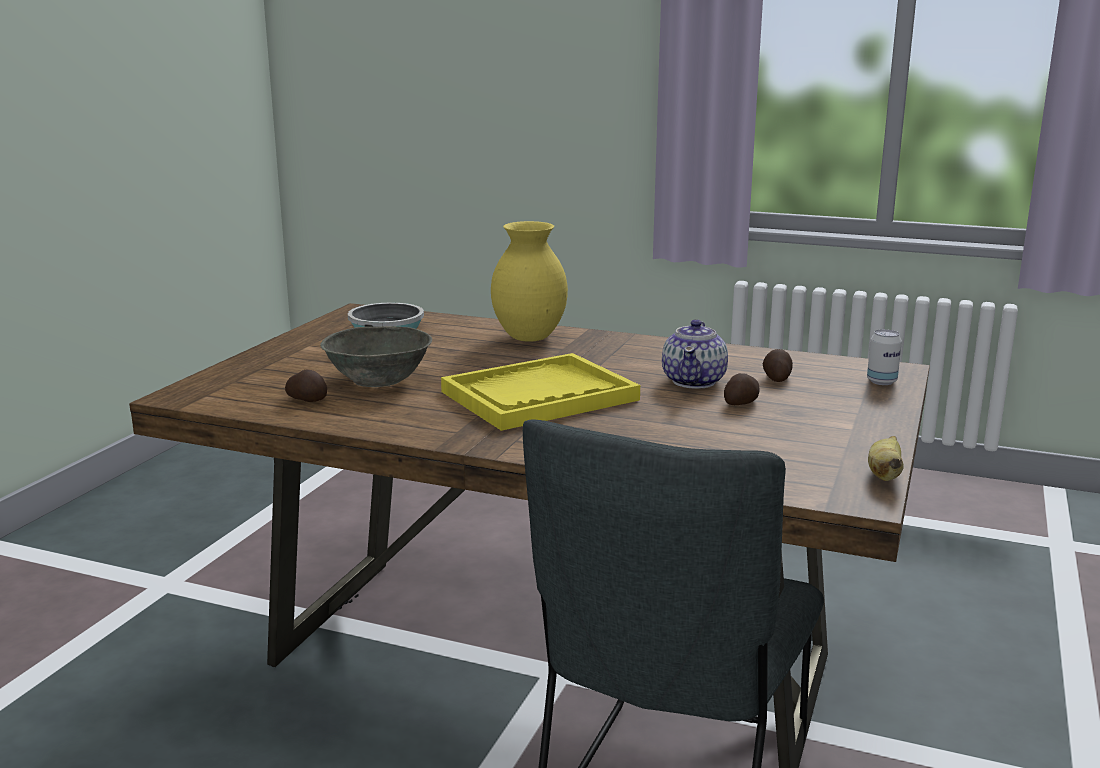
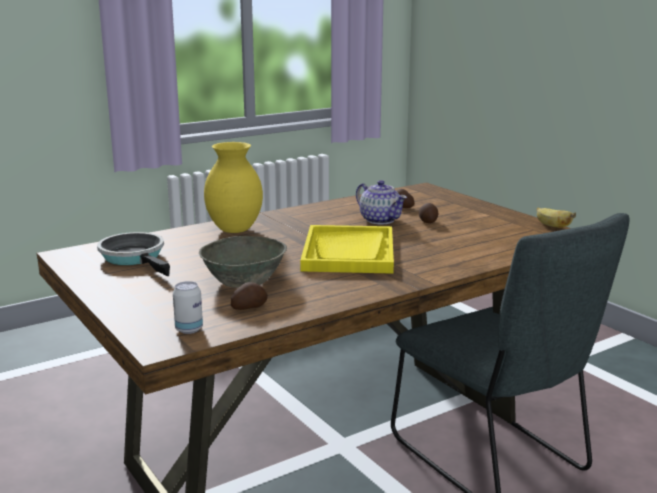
camera: 55 degrees left, 0 degrees up
can [867,329,902,385] -> can moved to [173,281,203,334]

